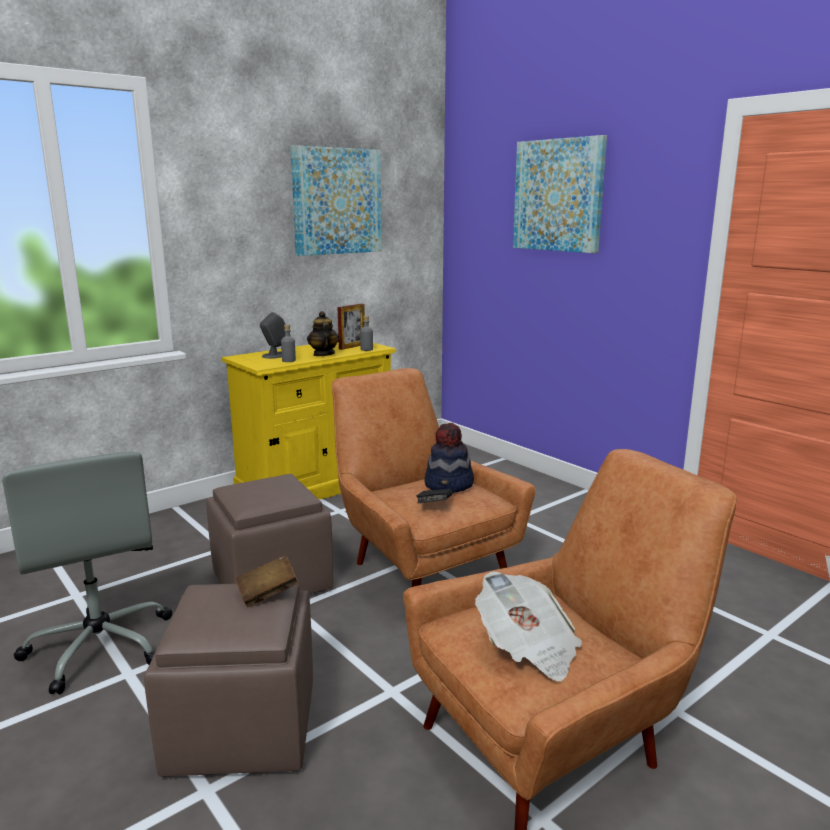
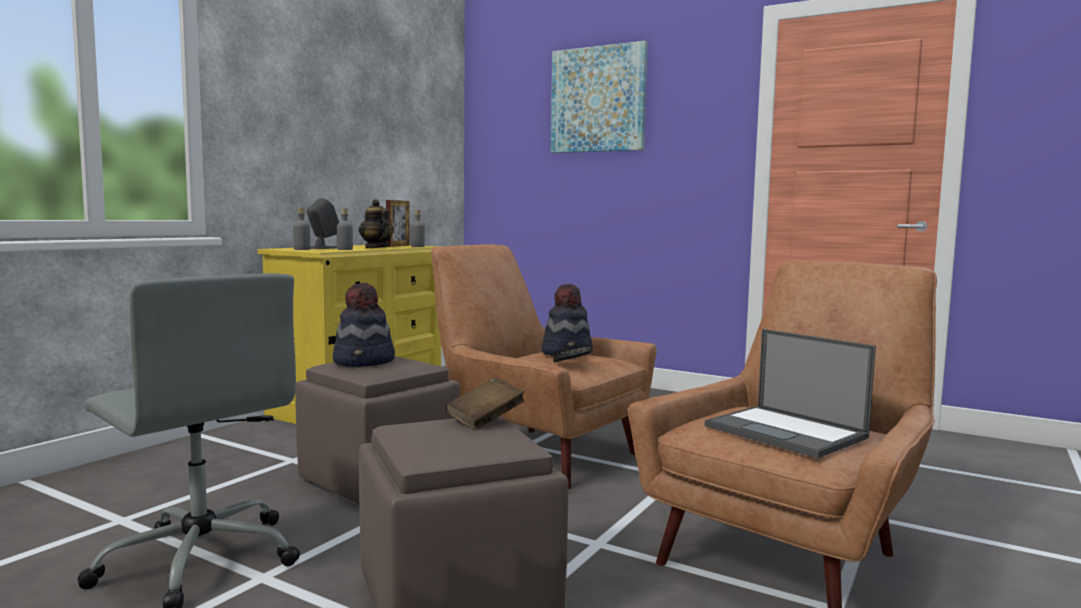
camera: 20 degrees left, 10 degrees down
picture [290,145,382,256] -> none
newspaper [475,571,582,681] -> laptop [705,329,876,458]
none -> grey bottle [293,208,310,250]
none -> hat [333,283,395,367]

